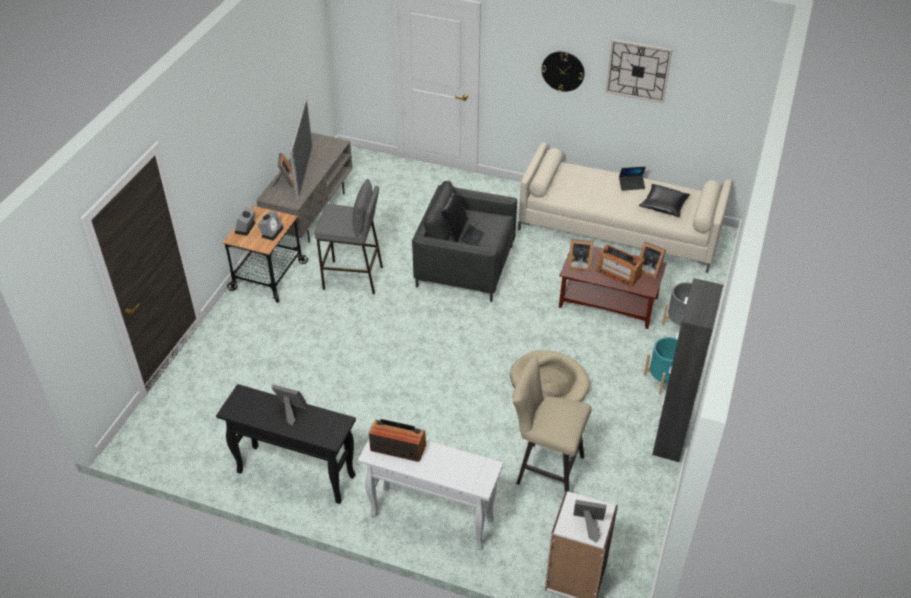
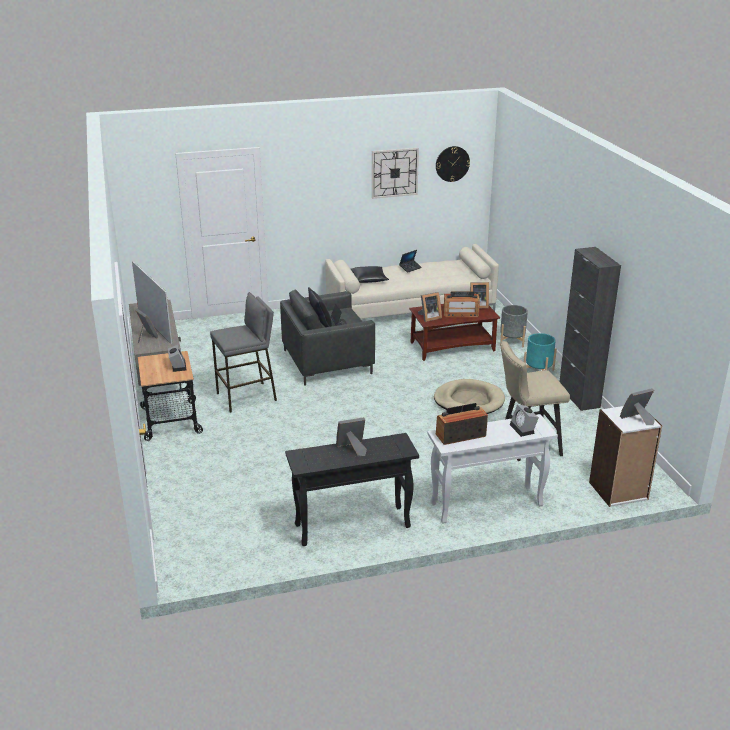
camera: 35 degrees left, 15 degrees down
alarm clock [235,207,255,236] -> alarm clock moved to [510,405,539,437]
wall clock [541,51,585,92] -> wall clock moved to [436,146,470,182]
black pillow [639,184,690,218] -> black pillow moved to [351,266,389,283]

